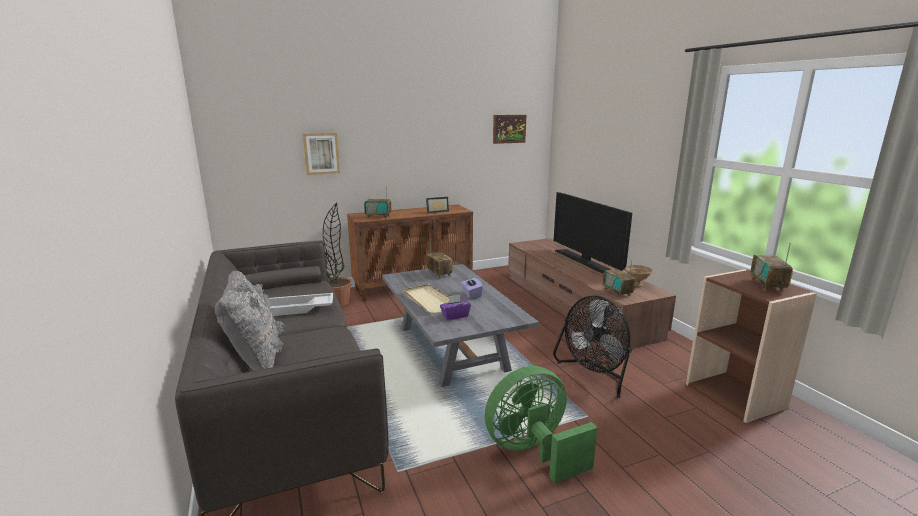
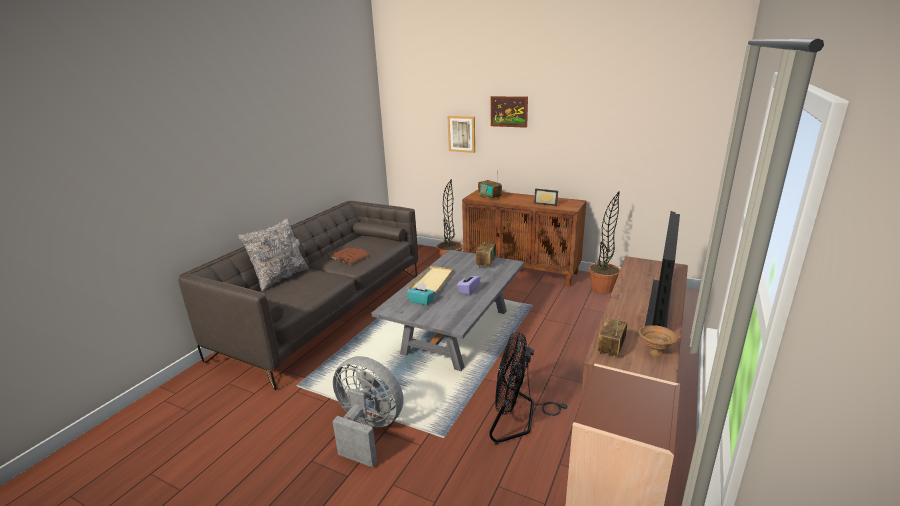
camera: 50 degrees right, 5 degrees up
white tray [267,293,333,316] -> brown book [328,247,370,264]
purple tissue box [440,294,471,320] -> turquoise tissue box [407,283,435,305]
green fan [485,366,598,483] -> grey fan [333,356,403,467]
picture [493,115,526,144] -> picture moved to [491,96,528,128]
radio [750,243,793,292] -> none
none -> potted plant [589,192,620,294]

